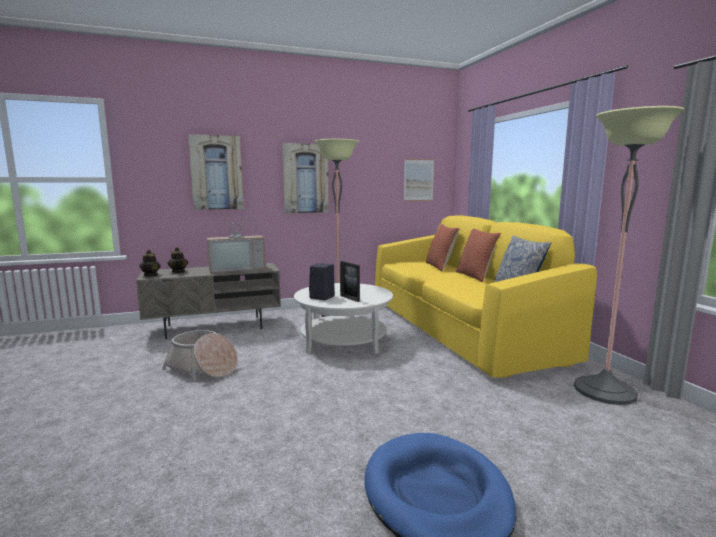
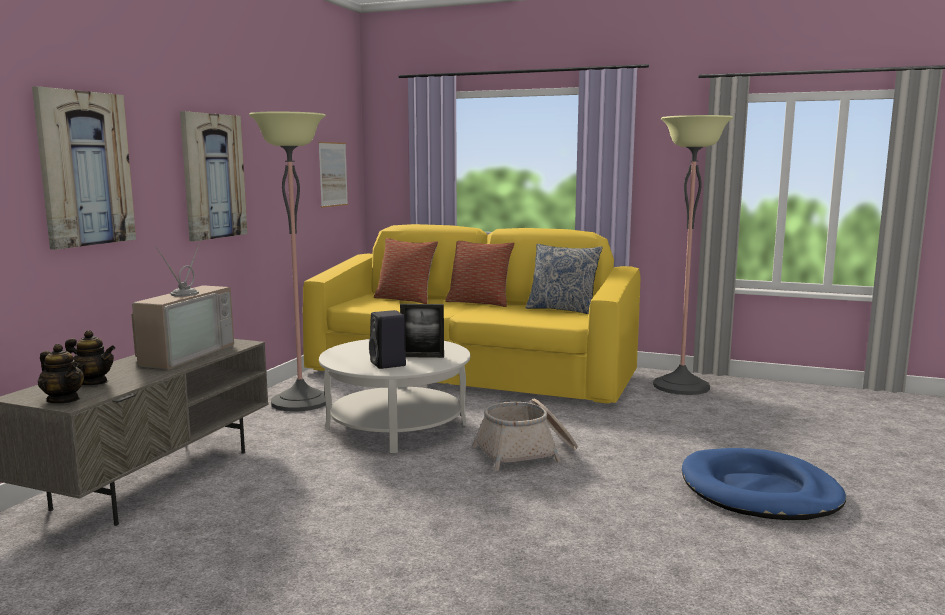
camera: 50 degrees left, 0 degrees up
basket [162,330,238,380] -> basket moved to [472,399,578,471]

